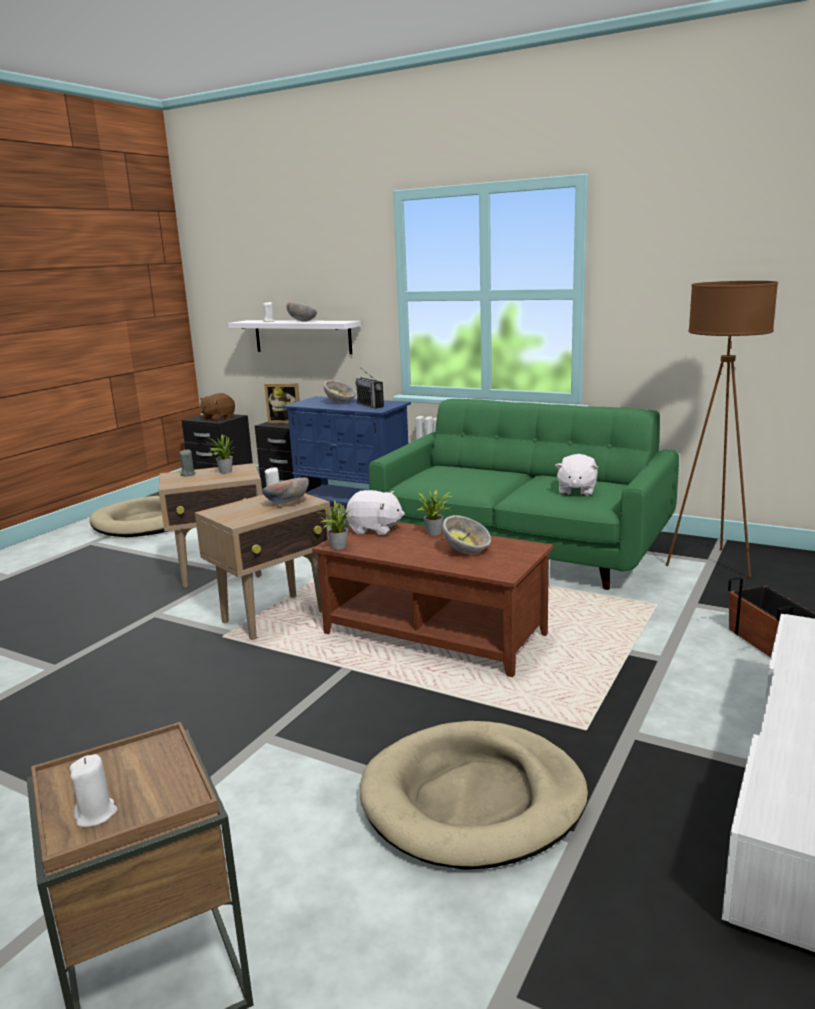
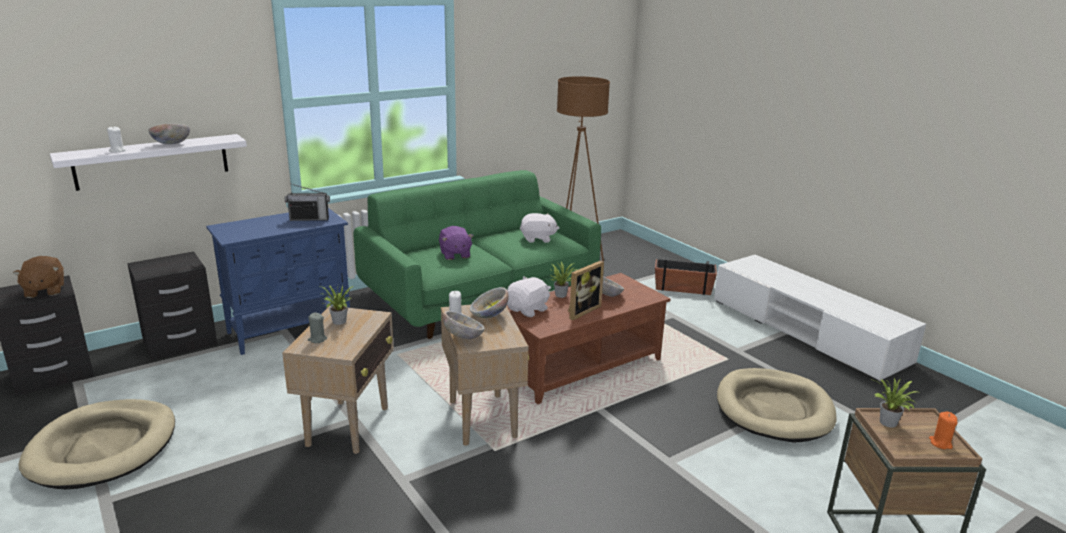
camera: 65 degrees left, 5 degrees up
white candle [70,754,118,827] -> orange candle [929,412,957,449]
picture frame [264,383,300,424] -> picture frame moved to [568,260,604,320]
potted plant [316,500,350,550] -> potted plant moved to [870,378,917,428]
bowl [323,380,356,403] -> bowl moved to [443,311,485,339]
white plush toy [555,454,598,496] -> white plush toy turned 45 degrees counterclockwise [520,213,559,243]
none -> purple plush toy [439,226,474,260]

